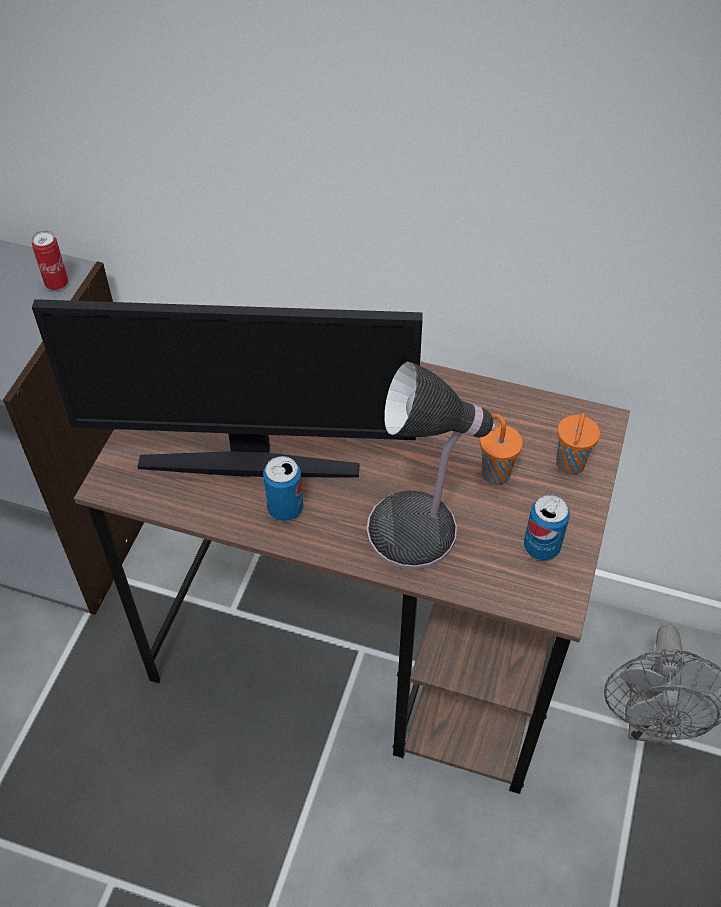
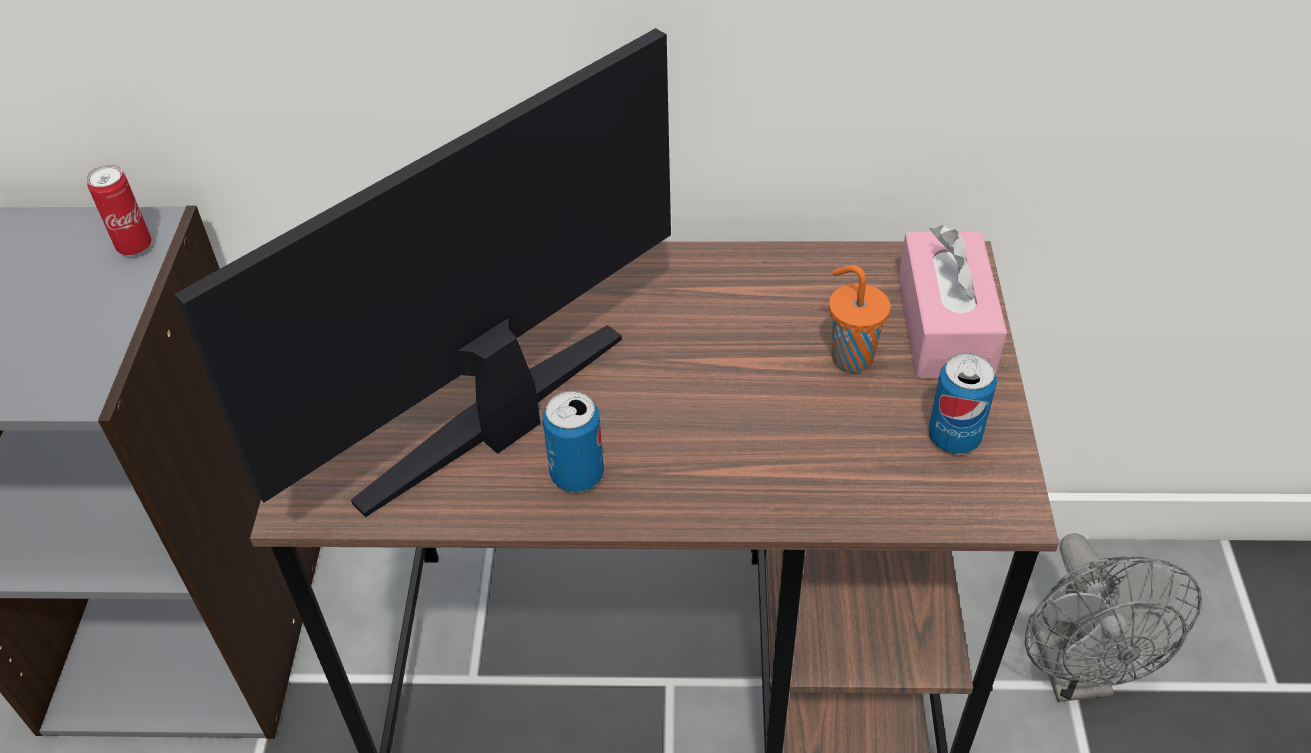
camera: 15 degrees left, 5 degrees down
monitor [32,299,423,478] -> monitor turned 150 degrees clockwise [174,28,671,517]
table lamp [367,362,496,570] -> none
orange cup [556,413,600,475] -> pink tissue box [898,225,1007,378]

